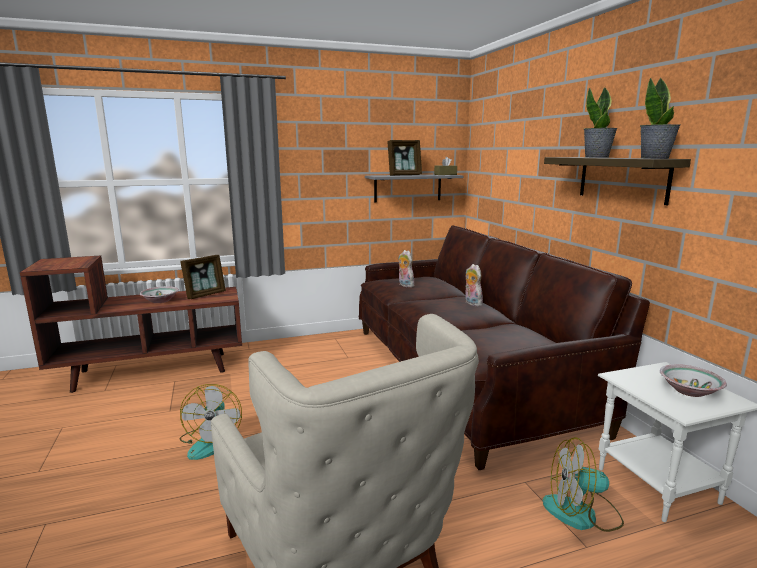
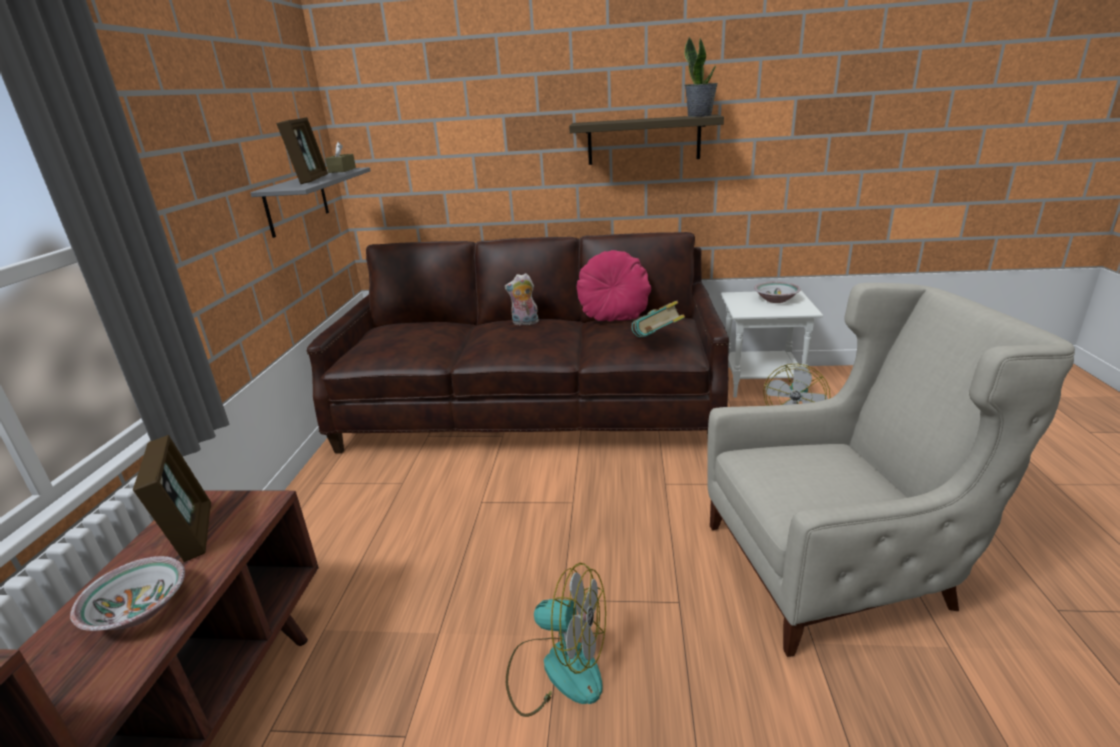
camera: 65 degrees left, 10 degrees up
plush toy [398,250,416,287] -> none
potted plant [584,87,617,158] -> none
none -> pink pillow [577,250,651,322]
none -> book [631,301,685,337]

